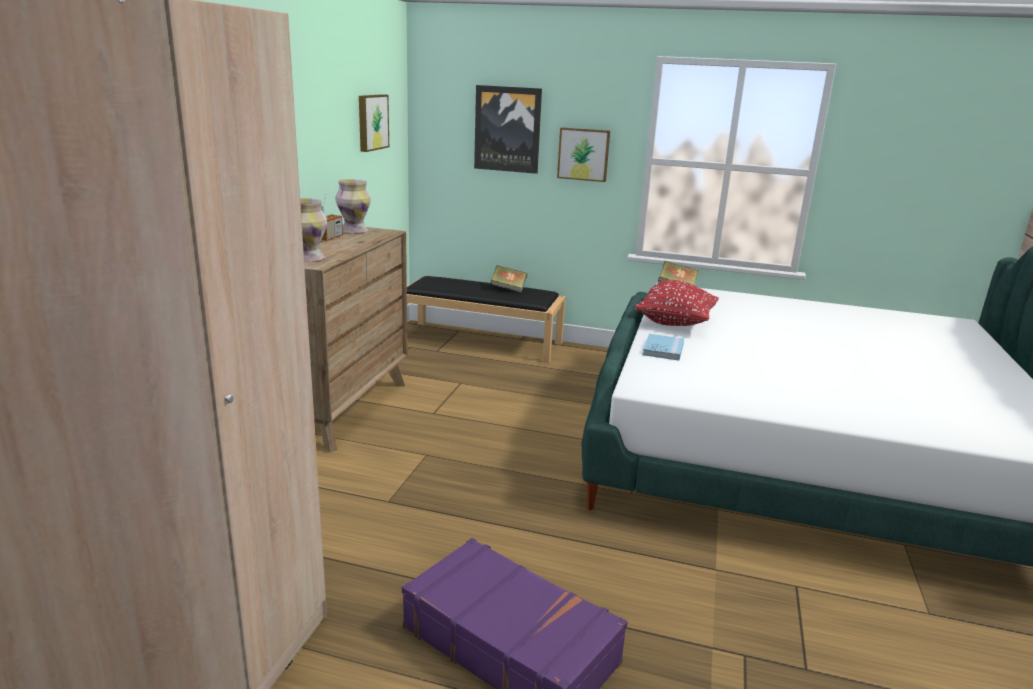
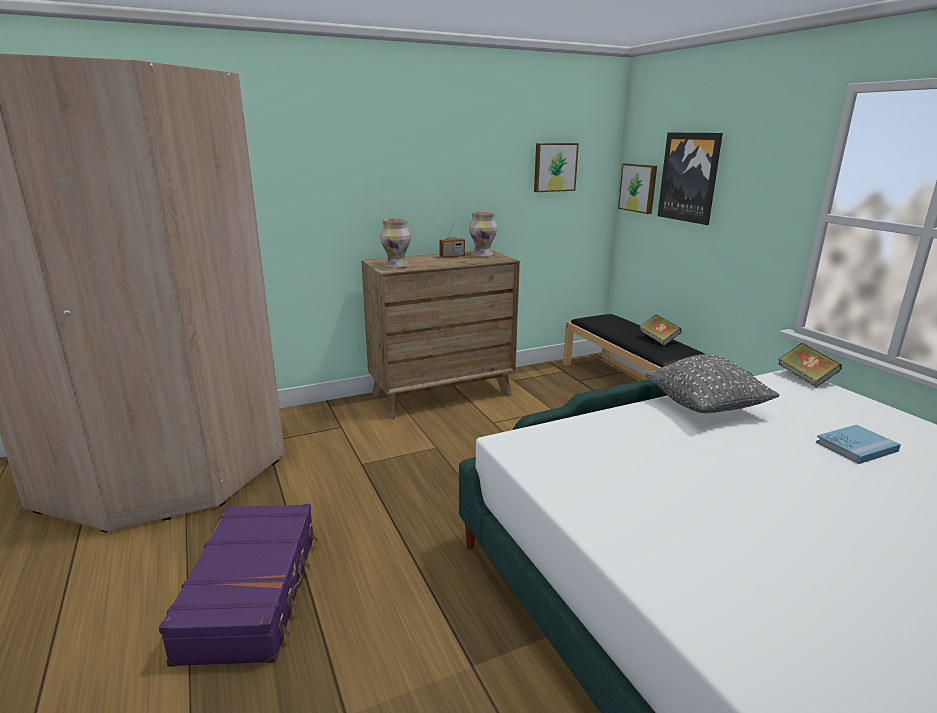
camera: 50 degrees right, 0 degrees up
picture [557,127,610,182] -> picture moved to [618,163,657,214]
red pillow [634,280,719,326] -> grey pillow [645,354,779,413]
blue book [642,334,684,360] -> blue book moved to [816,425,901,464]

